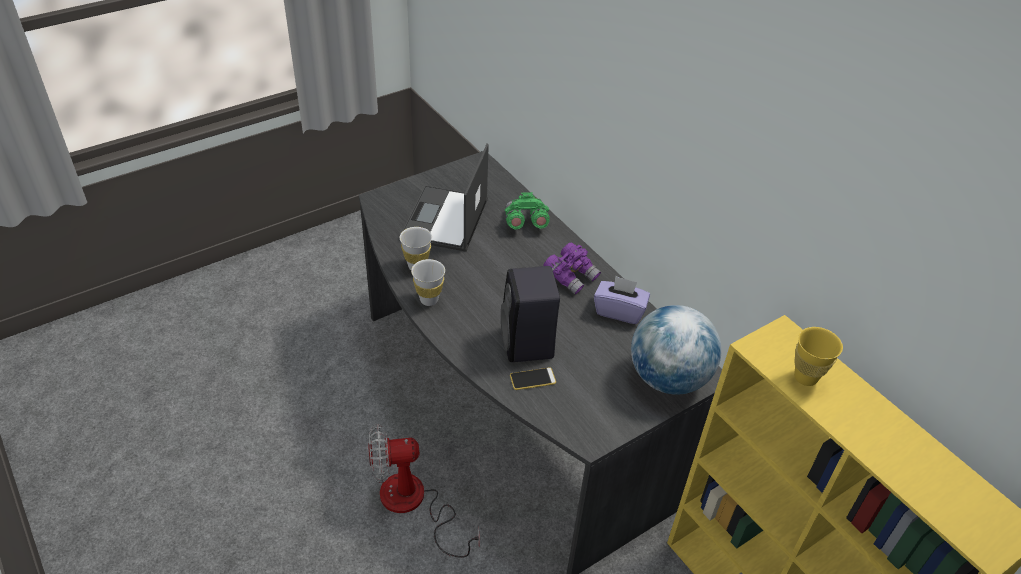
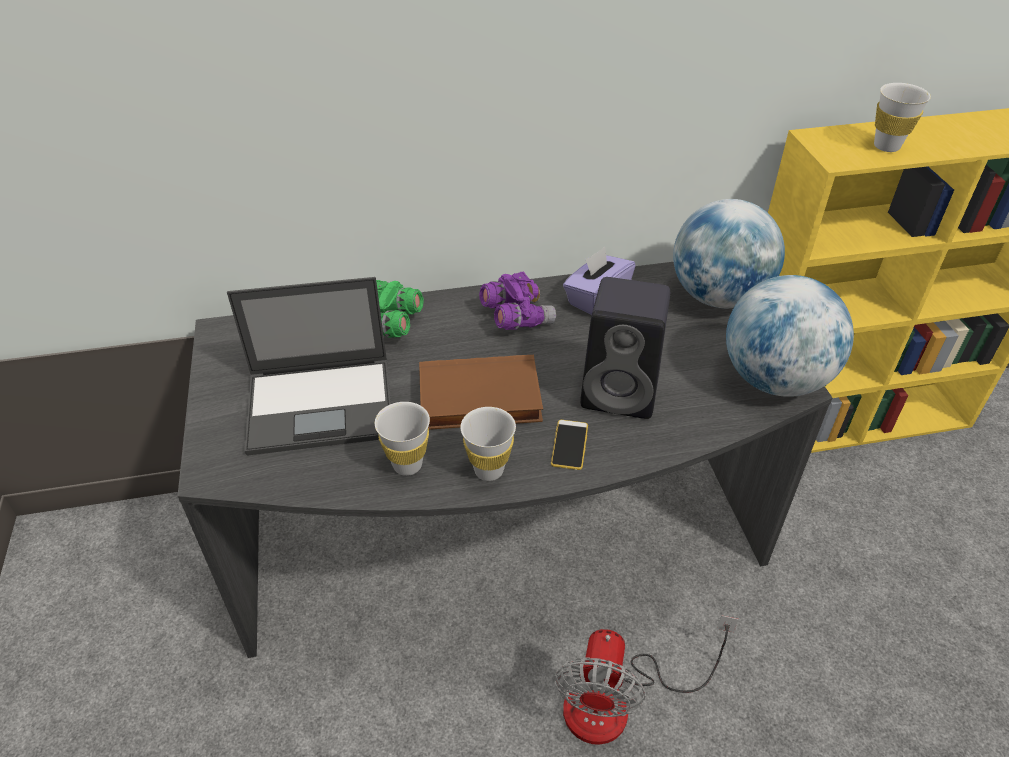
camera: 65 degrees left, 0 degrees up
laptop [402,143,489,252] -> laptop turned 45 degrees counterclockwise [227,277,391,456]
phone [510,367,556,390] -> phone moved to [551,420,588,470]
yellow cup [794,327,843,386] -> white cup [874,83,931,152]
none -> brown book [419,355,543,430]
none -> globe [726,275,854,397]

